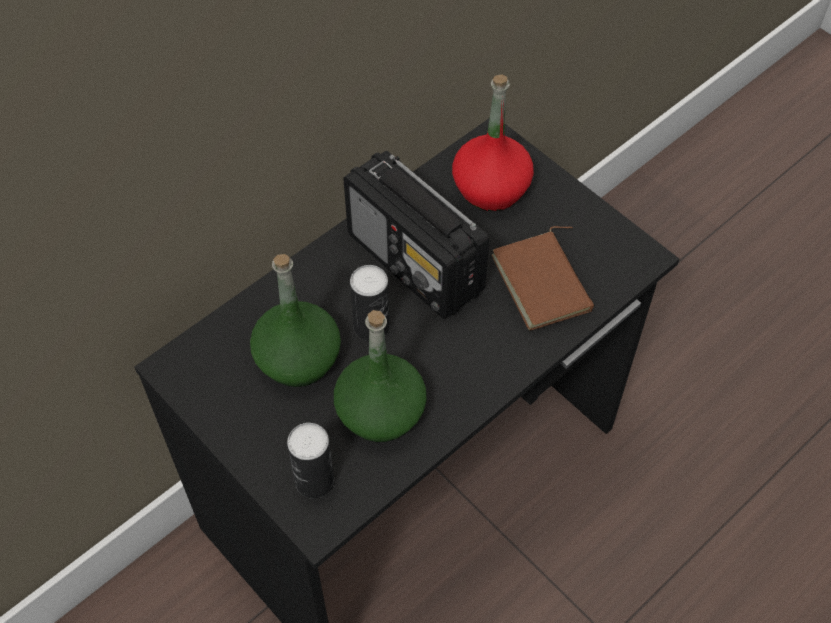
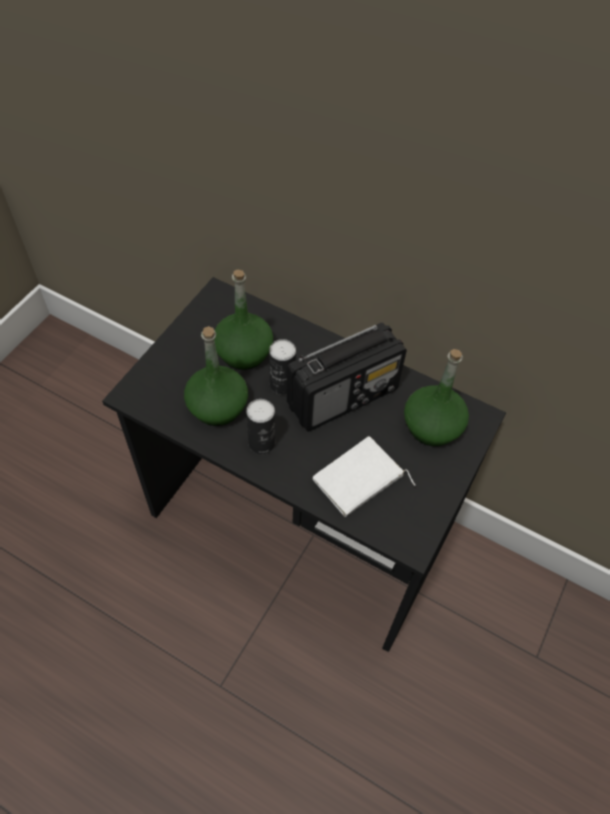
camera: 70 degrees right, 0 degrees up
can [287,423,334,499] -> can moved to [246,399,275,454]
radio [343,151,489,319] -> radio turned 150 degrees counterclockwise [287,323,407,432]
red bottle [452,75,534,211] -> green bottle [404,349,469,446]
brown book [492,226,594,331] -> white book [312,436,415,517]

